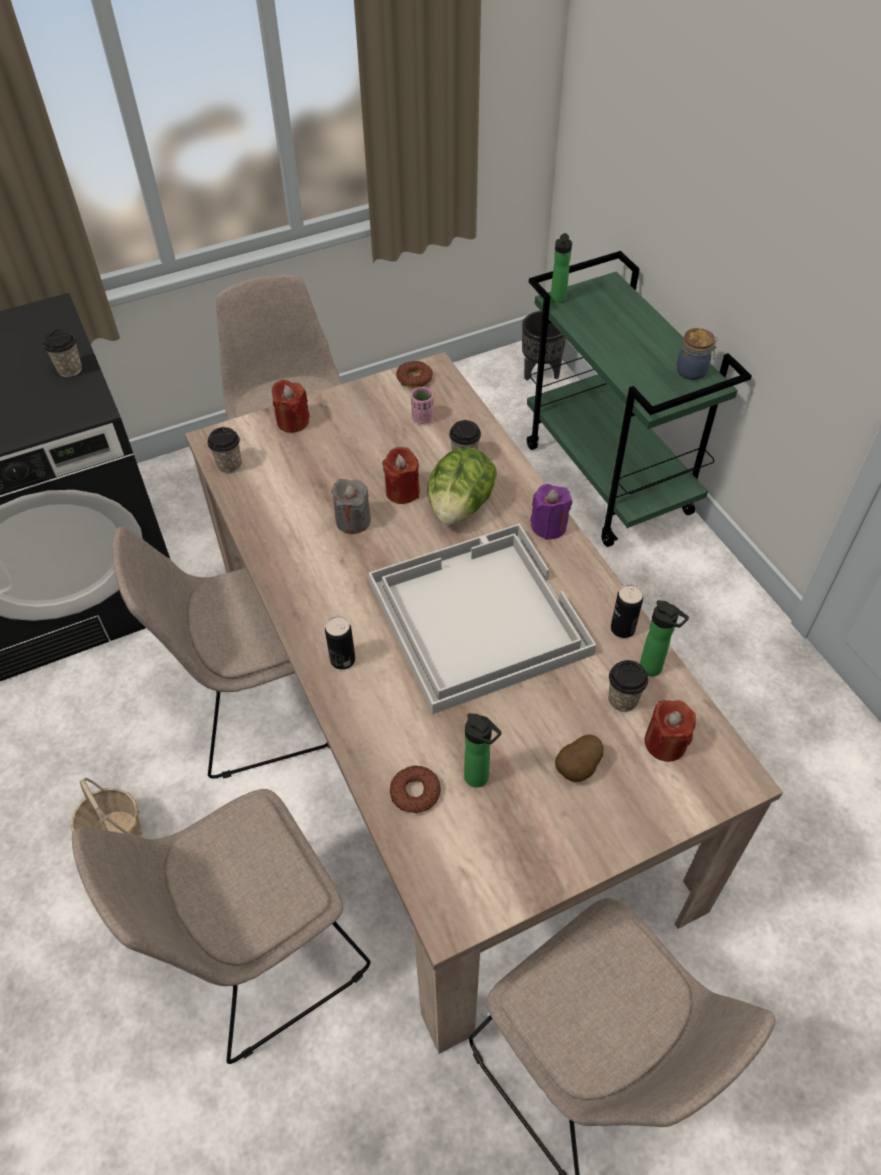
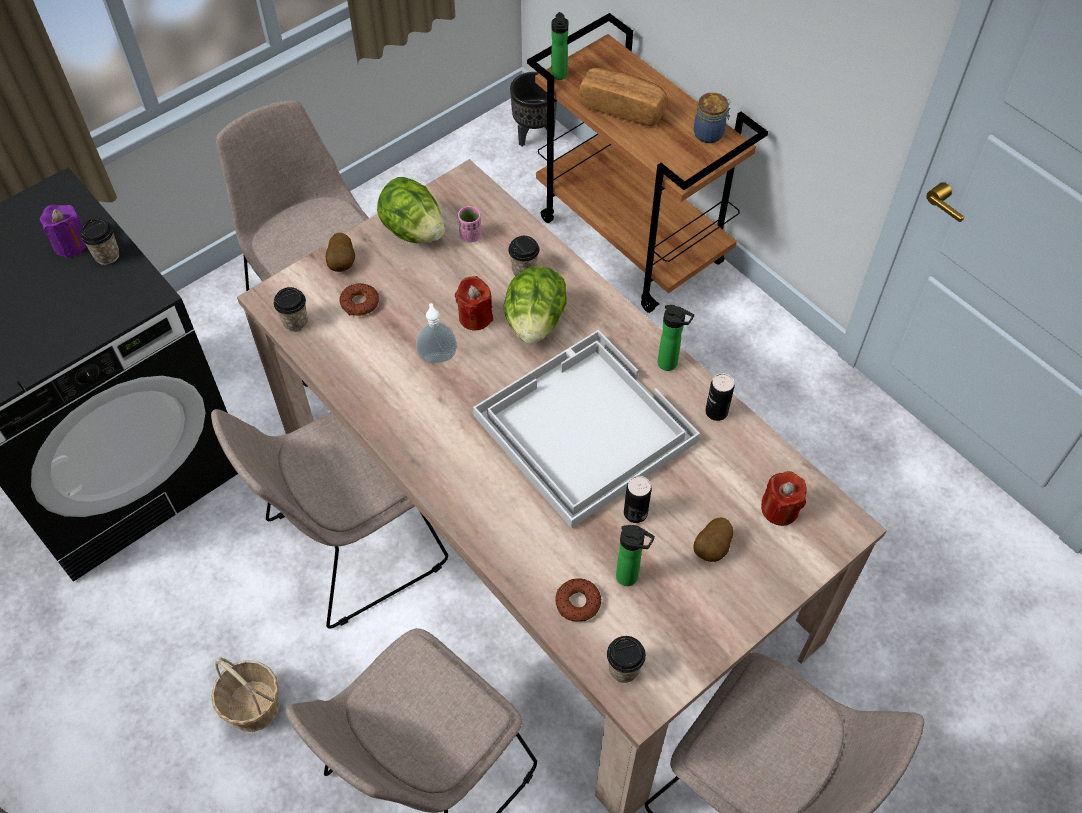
camera: 15 degrees left, 5 degrees up
red candle [272,380,310,433] -> potato [326,233,355,272]
can [325,616,355,670] -> can moved to [624,476,652,523]
grey candle [331,479,371,534] -> soap dispenser [416,303,457,363]
donut [396,361,433,388] -> donut moved to [340,283,379,316]
green cart [527,251,752,547] -> brown cart [527,13,768,313]
purple candle [530,484,572,540] -> purple candle moved to [40,205,87,258]
cup [608,660,648,712] -> cup moved to [607,636,646,683]
bottle [640,600,689,677] -> bottle moved to [658,305,694,371]
none -> lettuce [377,177,445,243]
none -> bread [579,68,668,126]

